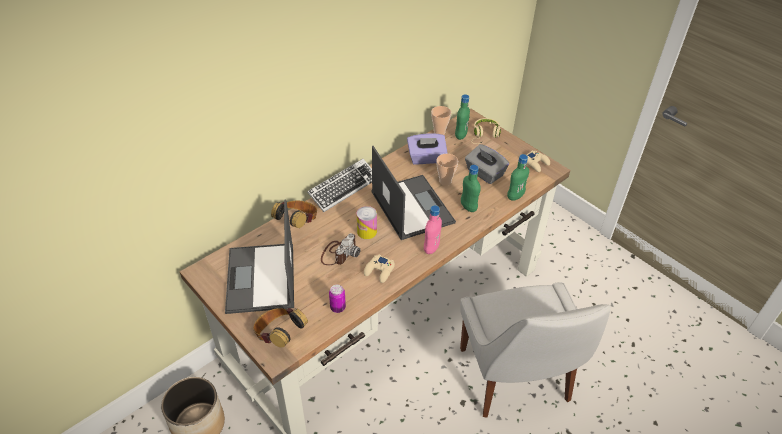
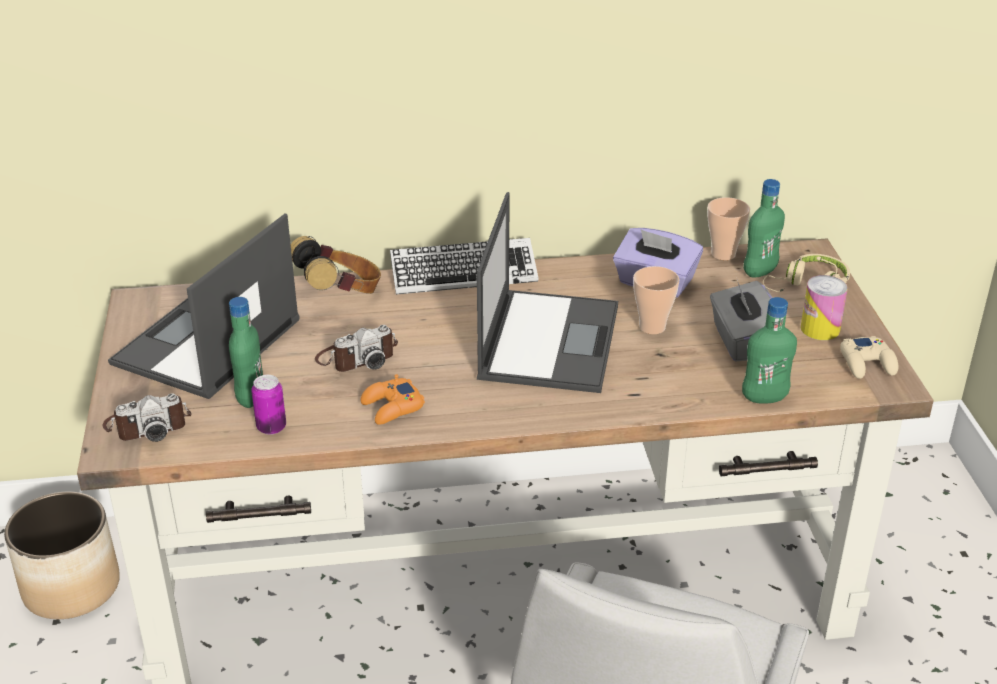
camera: 35 degrees right, 10 degrees down
headphones [253,308,308,348] -> camera [103,393,192,442]
can [357,206,377,239] -> can moved to [801,275,848,340]
beige game controller [364,254,395,283] -> orange game controller [360,374,425,425]
pink bottle [424,205,442,254] -> none
green bottle [461,165,481,212] -> green bottle moved to [229,297,263,408]

